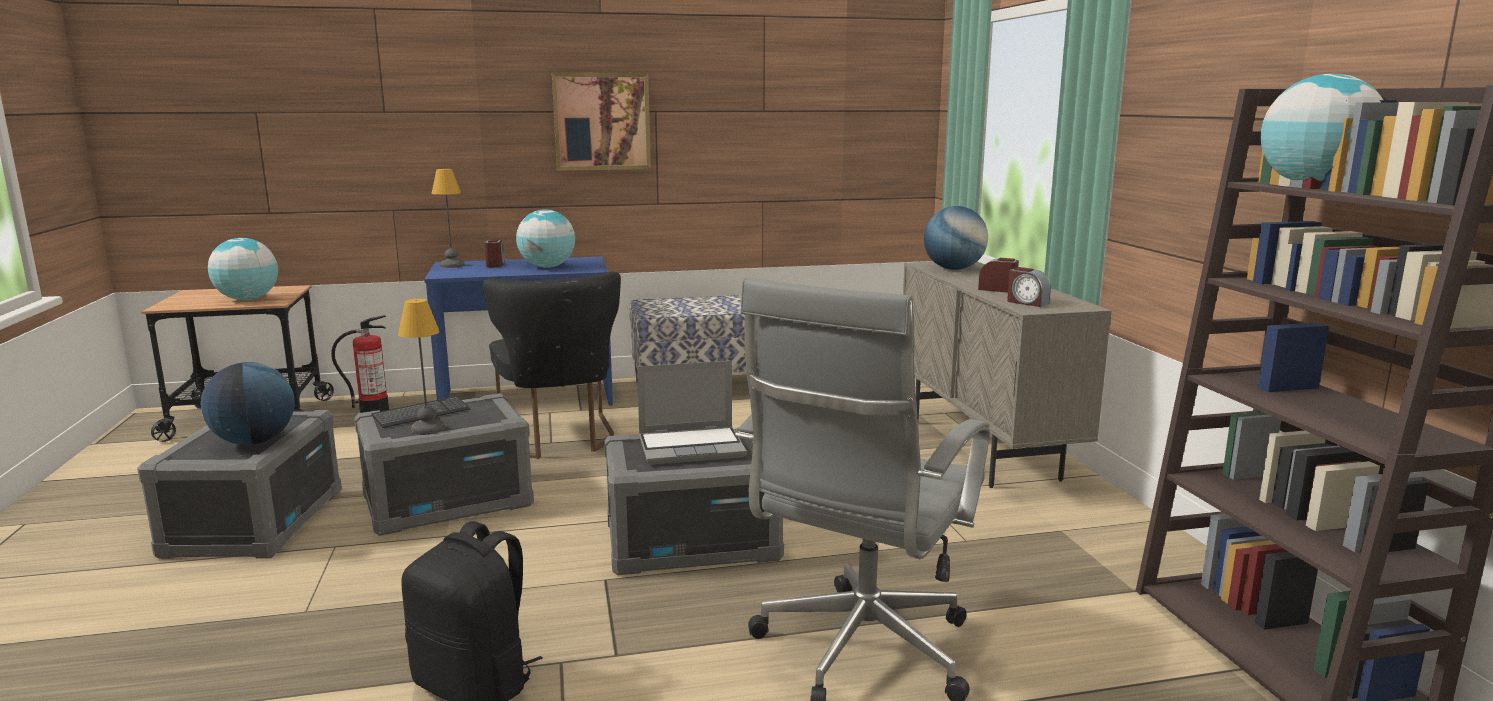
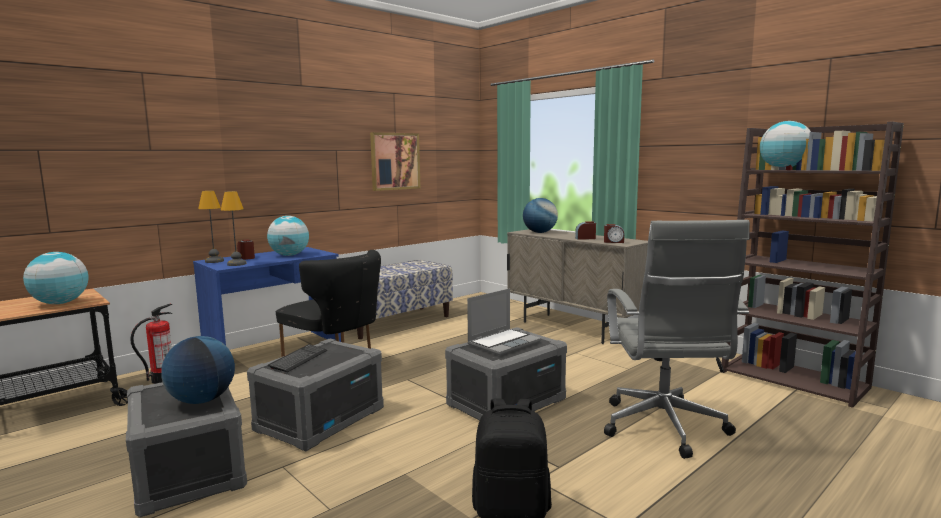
camera: 30 degrees left, 5 degrees down
table lamp [398,299,445,435] -> table lamp moved to [221,191,247,266]
picture [552,72,651,171] -> picture moved to [370,132,420,191]

